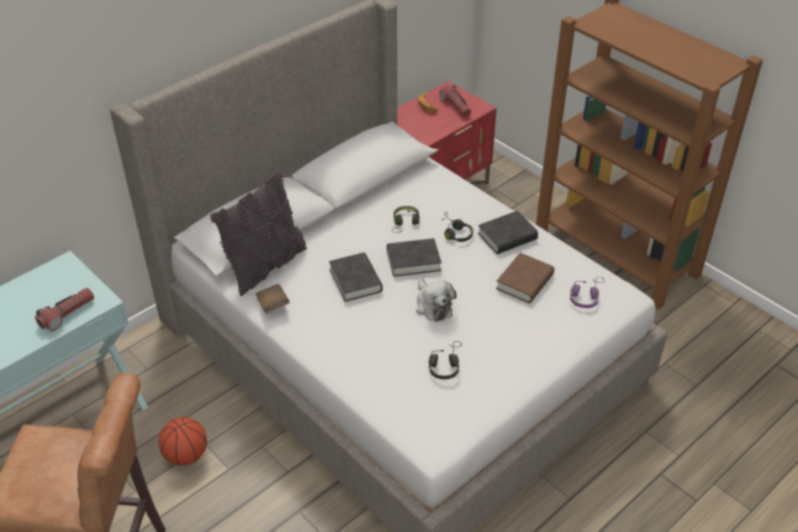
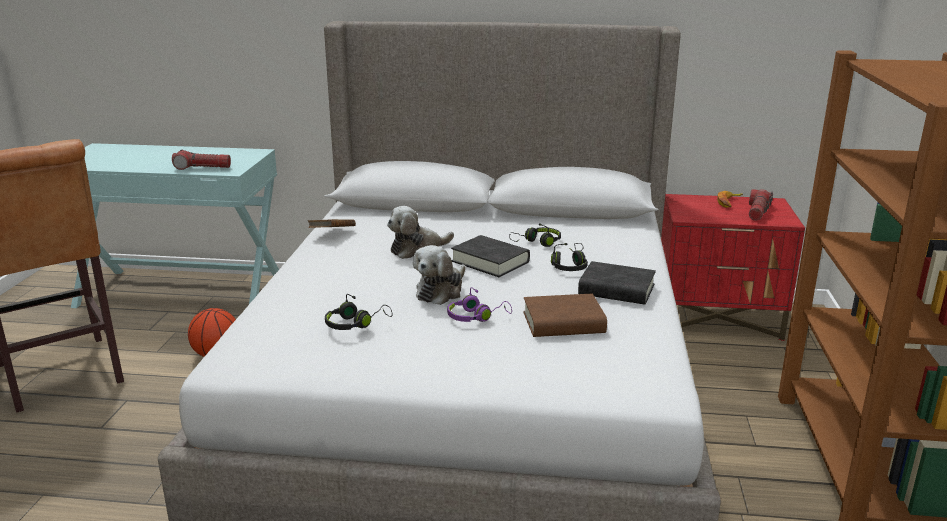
camera: 50 degrees right, 20 degrees down
black pillow [210,172,307,296] -> none
black book [329,253,383,302] -> plush toy [387,206,454,259]
purple headphones [570,277,603,308] -> purple headphones moved to [447,287,512,322]

